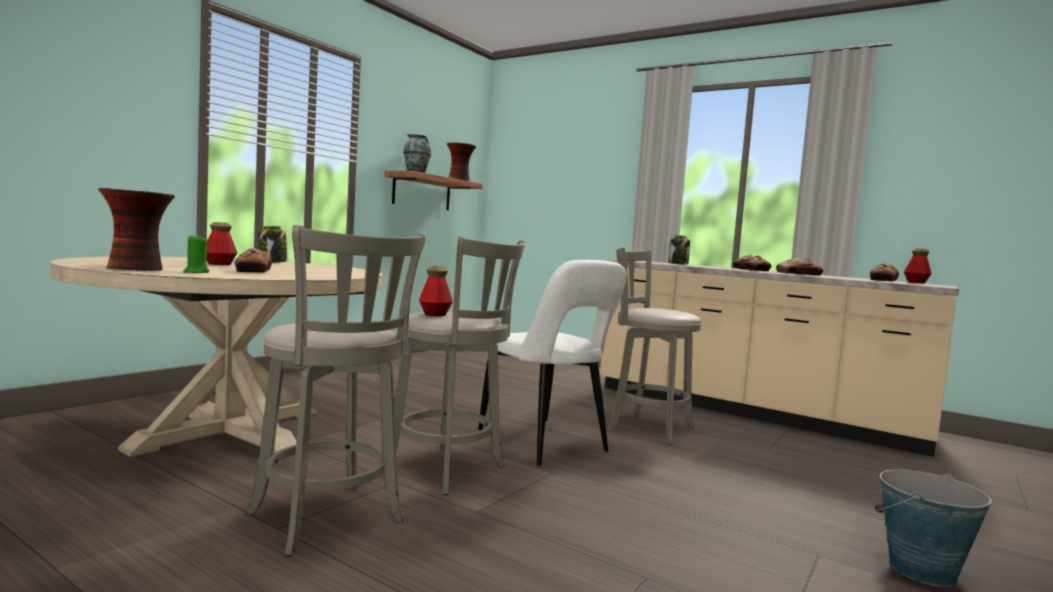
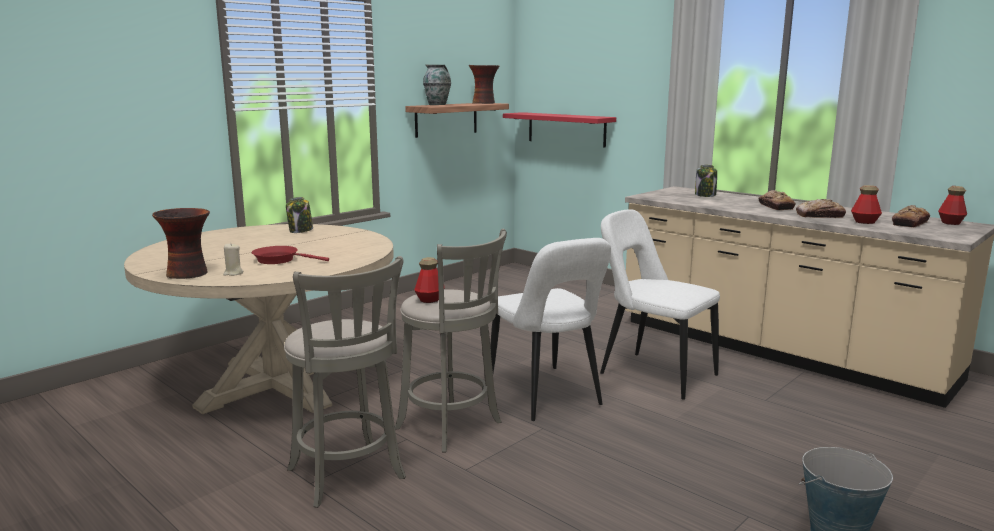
camera: 10 degrees right, 10 degrees up
green candle [183,234,210,273] -> beige candle [223,244,243,276]
bottle [207,222,237,265] -> bottle moved to [851,185,882,224]
bread [234,248,272,273] -> red frying pan [252,246,329,264]
grey stool [608,248,702,445] -> white chair [600,209,720,400]
none -> red shelf [503,112,616,148]

